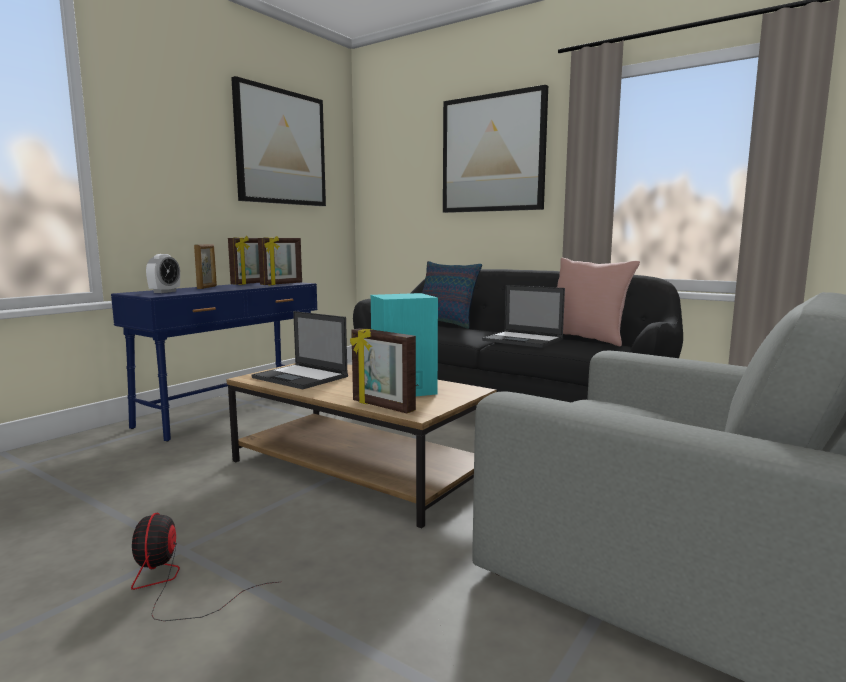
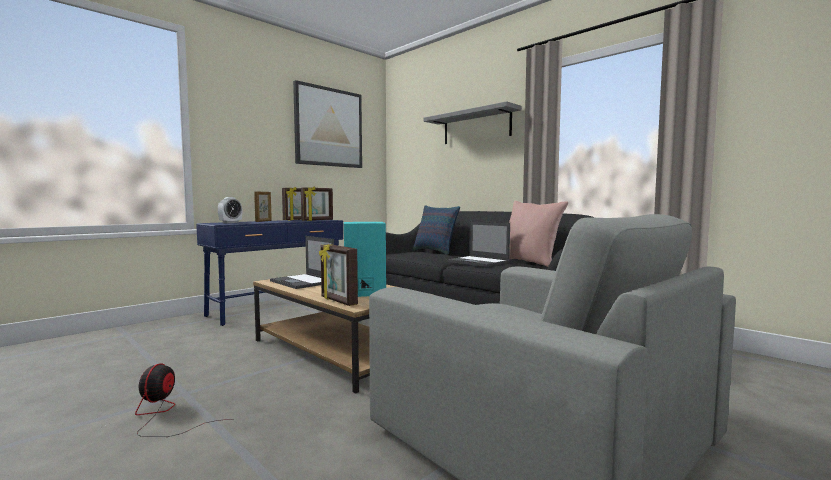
camera: 10 degrees right, 5 degrees down
picture [443,85,548,213] -> grey shelf [424,101,521,144]

